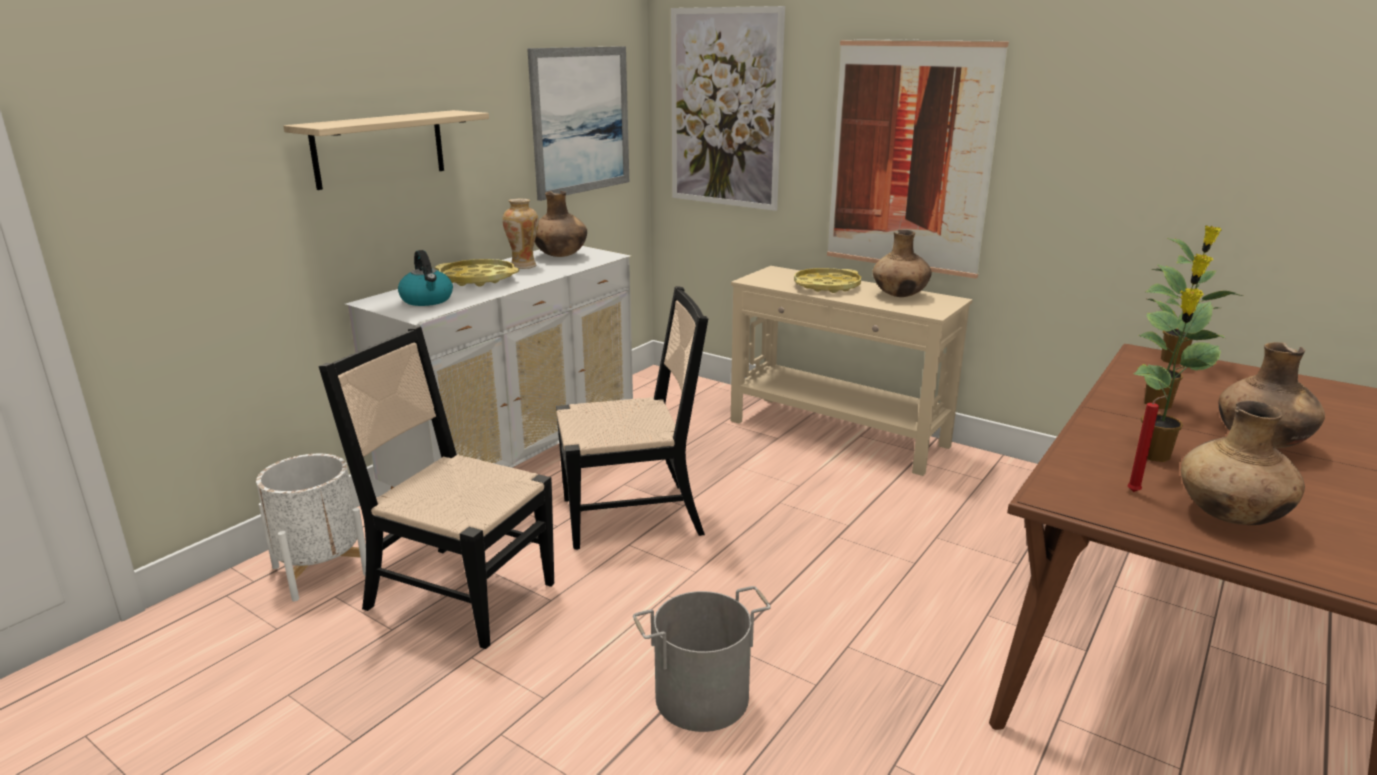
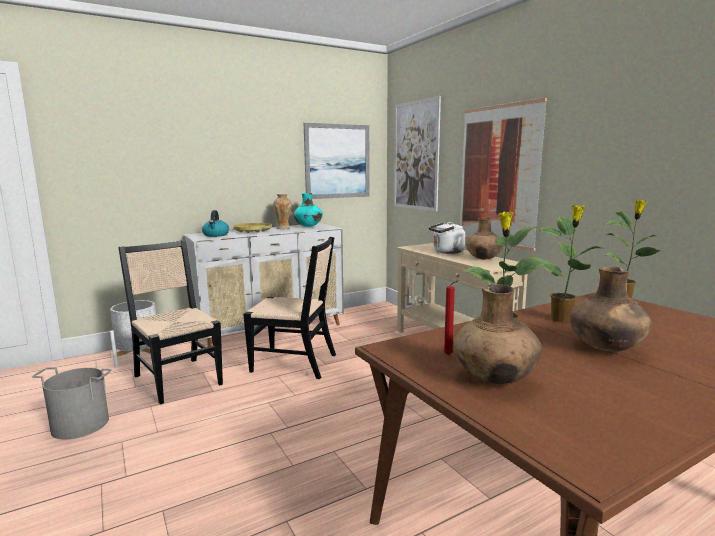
camera: 25 degrees right, 10 degrees down
shelf [283,110,489,190] -> none
brown vase [534,191,587,257] -> turquoise vase [294,193,323,227]
grey bucket [633,586,771,732] -> grey bucket moved to [32,367,112,440]
yellow tray [794,268,861,293] -> white kettle [429,222,465,254]

